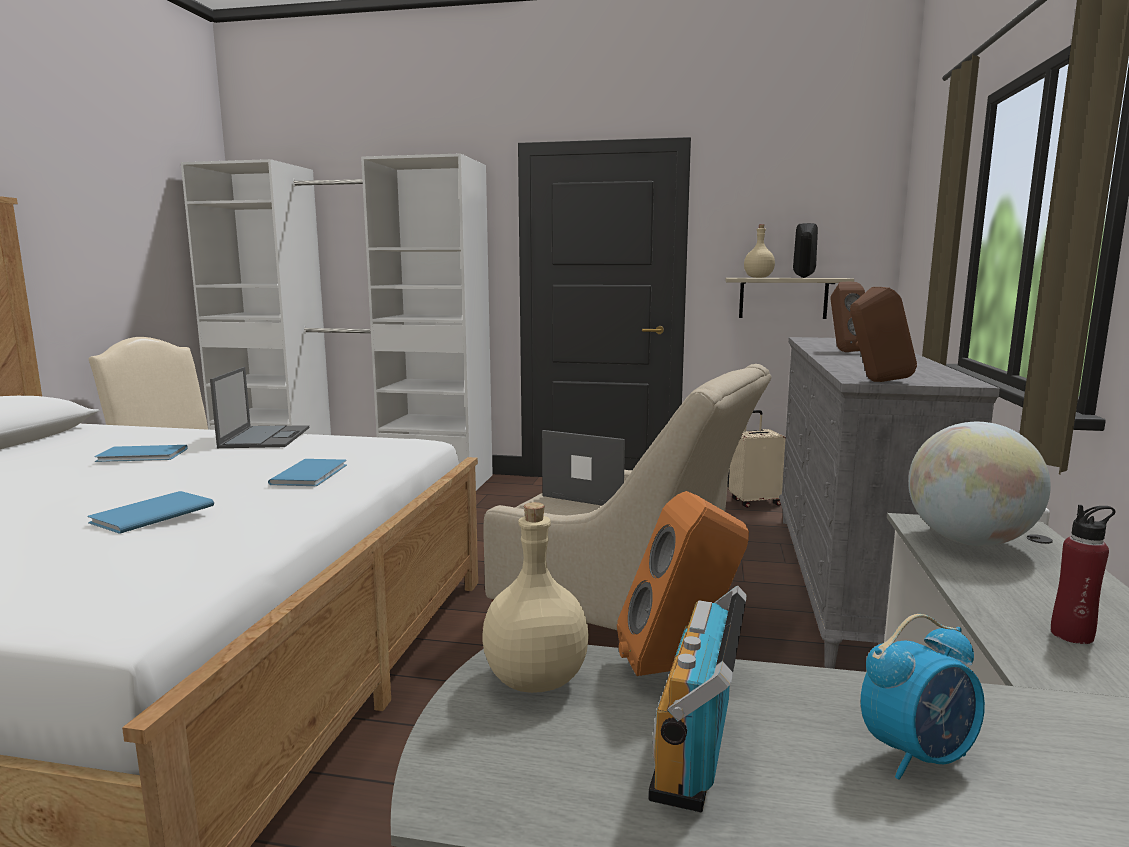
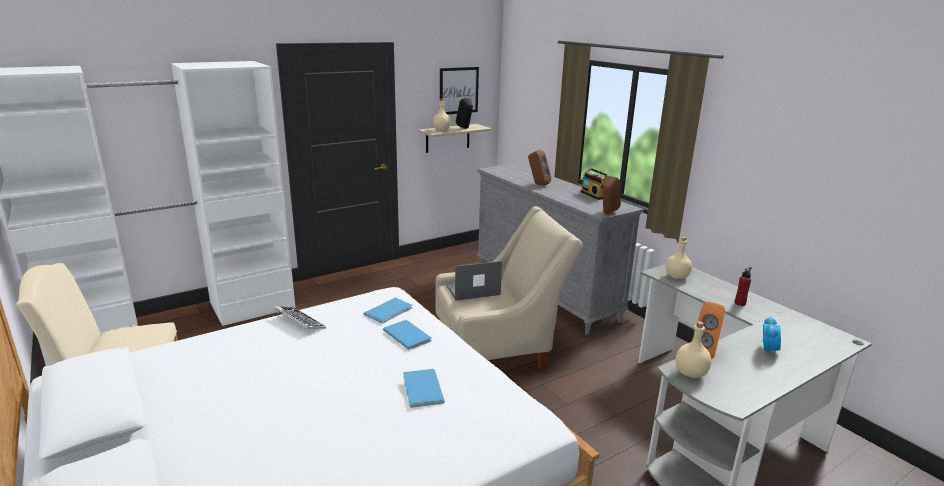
camera: 45 degrees left, 10 degrees up
blue book [94,445,188,462] -> blue book moved to [364,298,412,324]
laptop [210,367,309,448] -> keyboard [274,306,326,329]
radio [648,586,747,812] -> radio moved to [581,168,609,200]
beige suitcase [729,410,786,508] -> none
globe [908,422,1051,546] -> beige bottle [666,237,692,279]
none -> picture [440,67,479,115]

